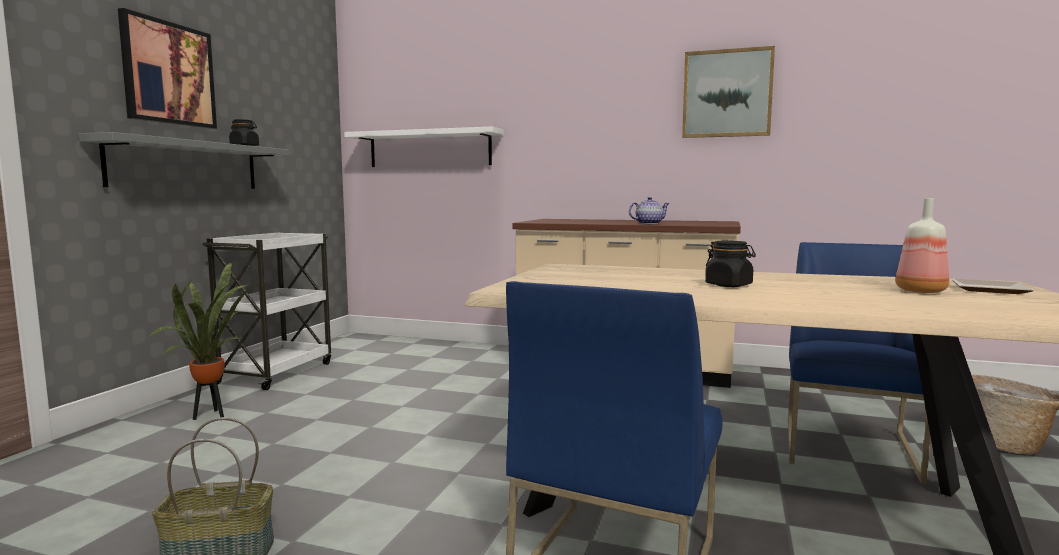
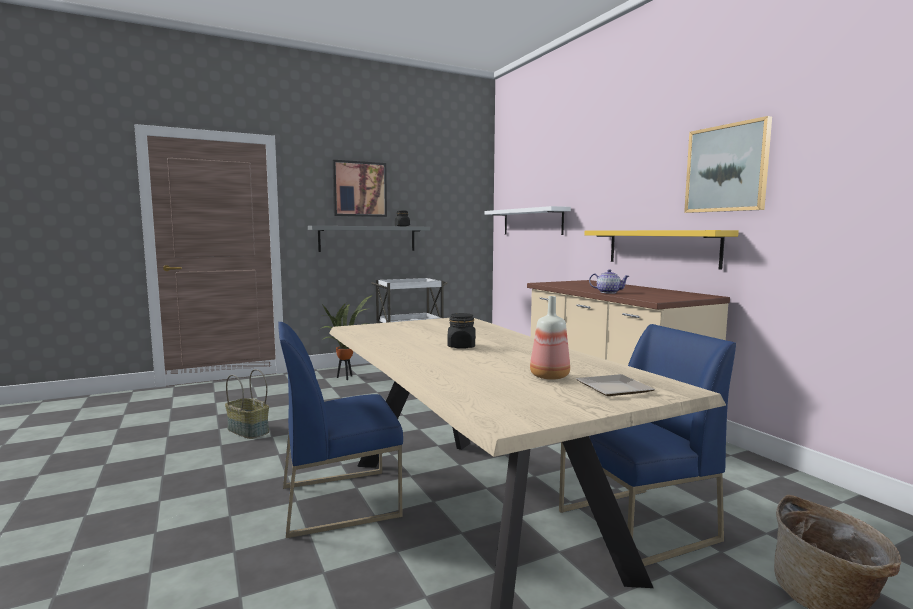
camera: 45 degrees right, 0 degrees up
none -> yellow shelf [585,230,739,270]

